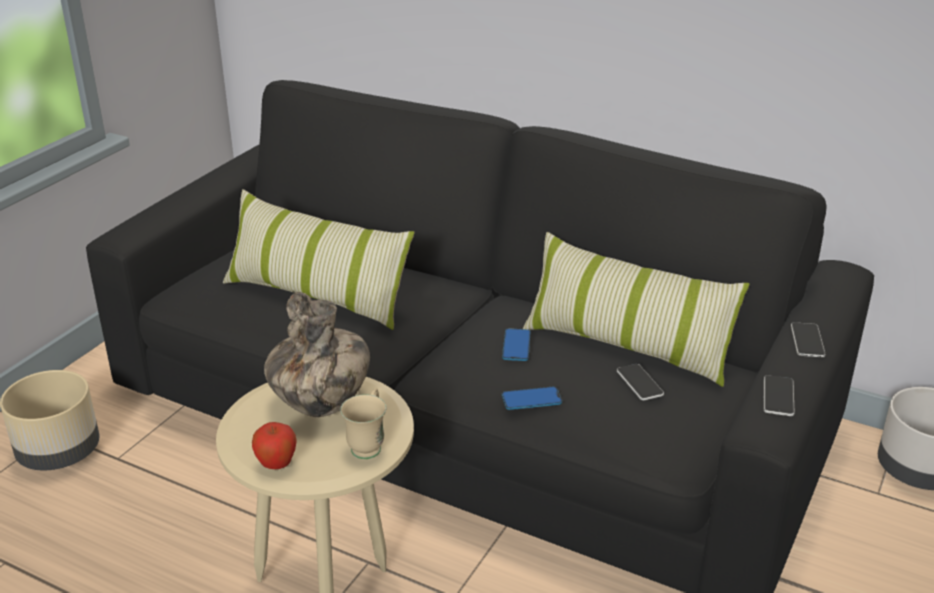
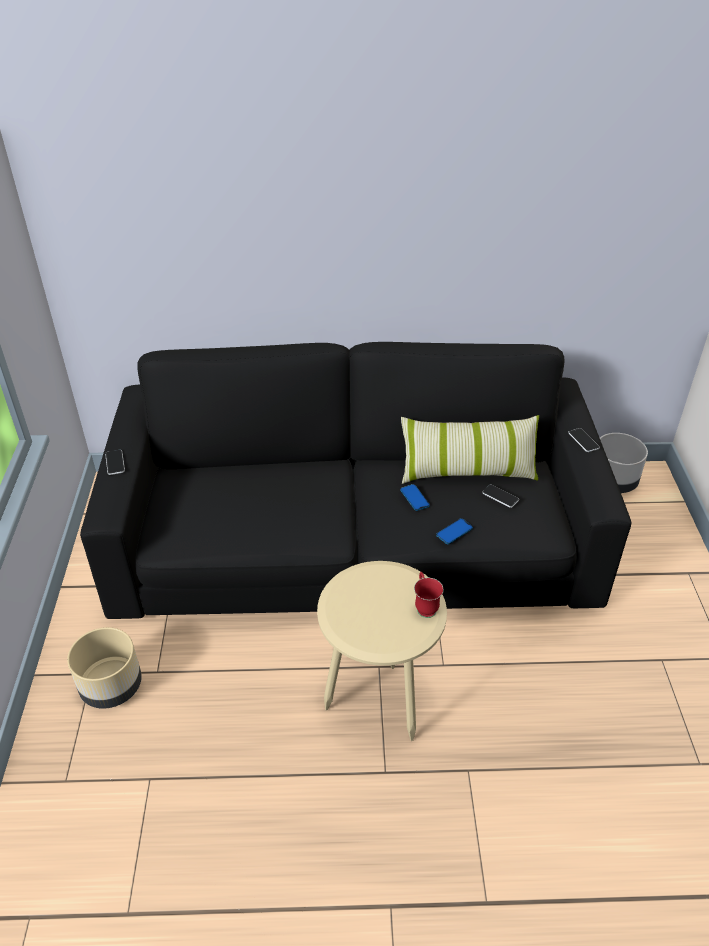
camera: 30 degrees left, 10 degrees up
pillow [223,189,415,330] -> none
apple [252,422,297,469] -> none
vase [264,292,370,417] -> none
beige mug [340,388,386,459] -> red mug [414,572,444,618]
phone [764,375,795,416] -> phone moved to [105,450,125,475]

